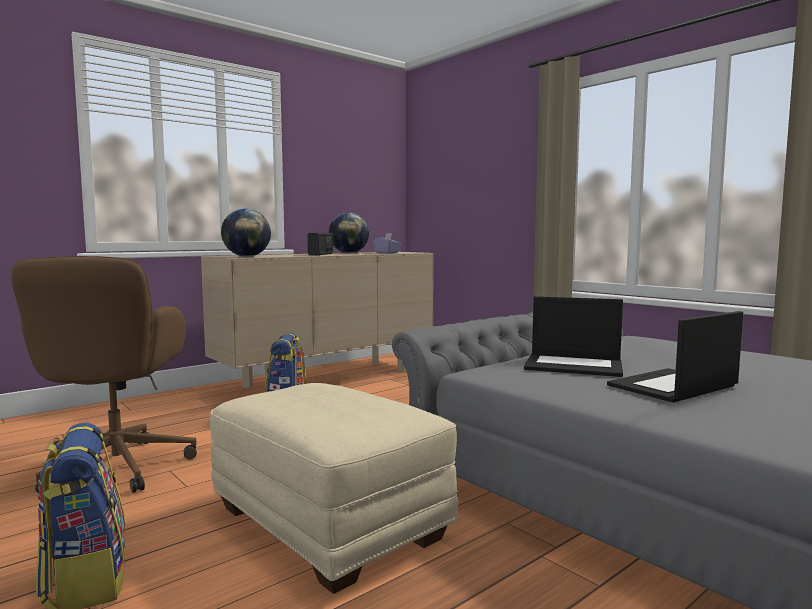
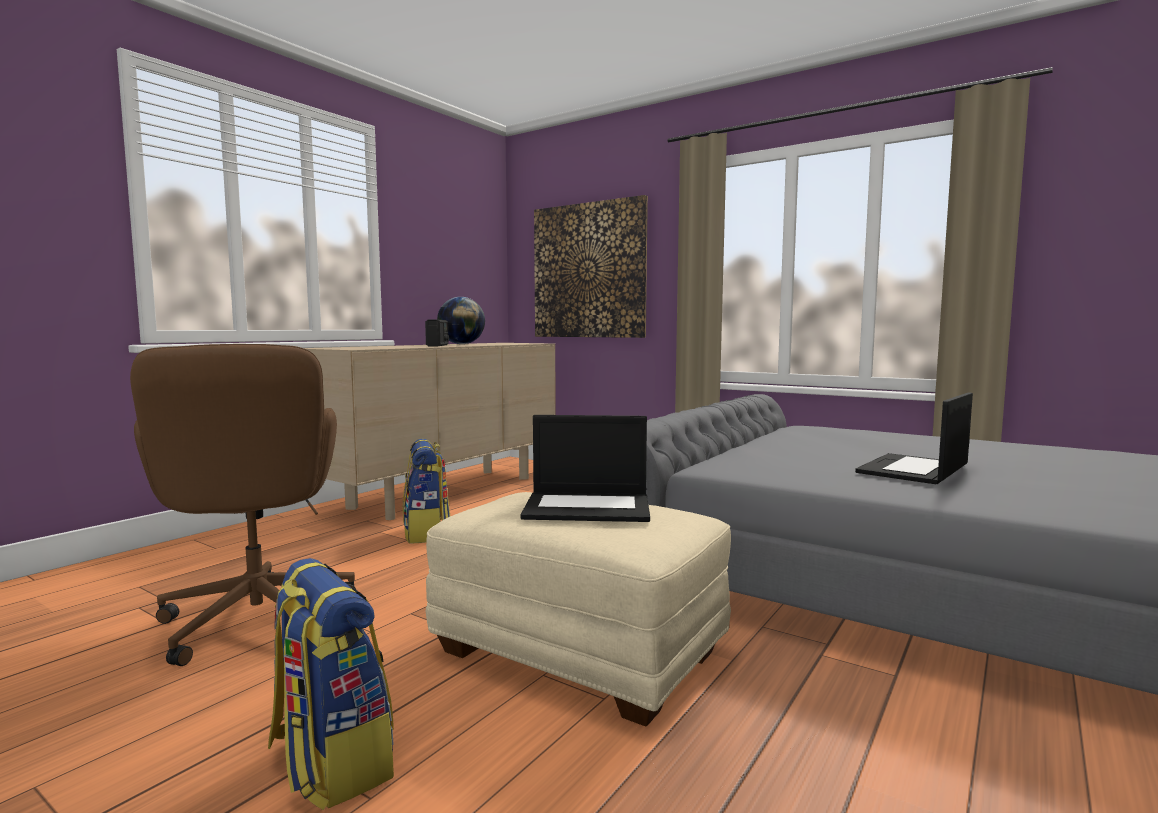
camera: 15 degrees left, 0 degrees up
globe [221,208,271,257] -> none
purple tissue box [373,233,401,253] -> none
laptop [524,296,623,377] -> laptop moved to [521,415,650,522]
none -> picture [534,195,648,338]

